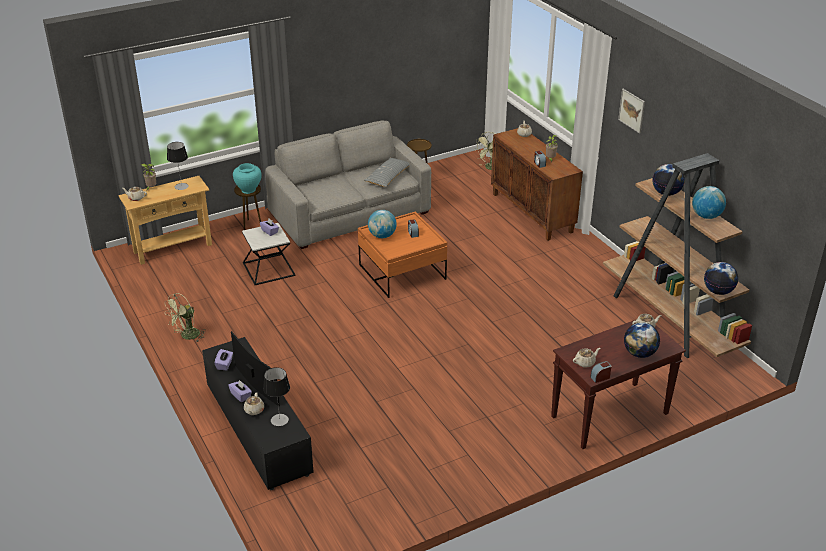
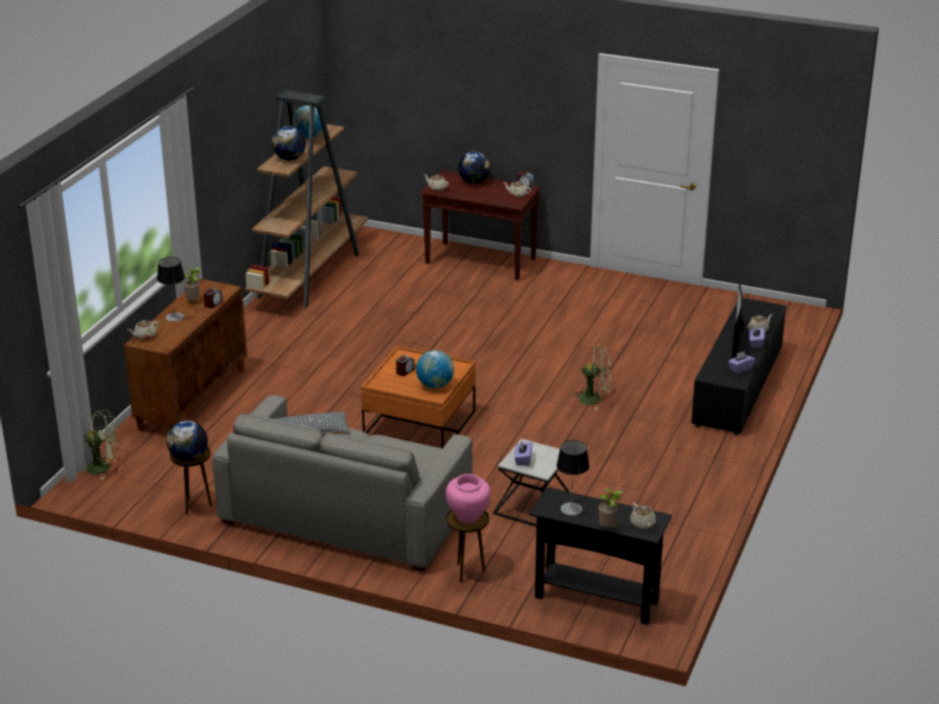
camera: 130 degrees left, 5 degrees down
beige console table [118,176,212,265] -> black console table [529,487,672,625]
green fan [164,293,206,342] -> green fan moved to [572,345,611,410]
turquoise vase [233,163,262,194] -> pink vase [446,474,491,523]
table lamp [263,367,290,426] -> table lamp moved to [157,257,185,322]
picture [618,89,645,134] -> none
globe [704,262,738,295] -> globe moved to [166,421,208,462]

